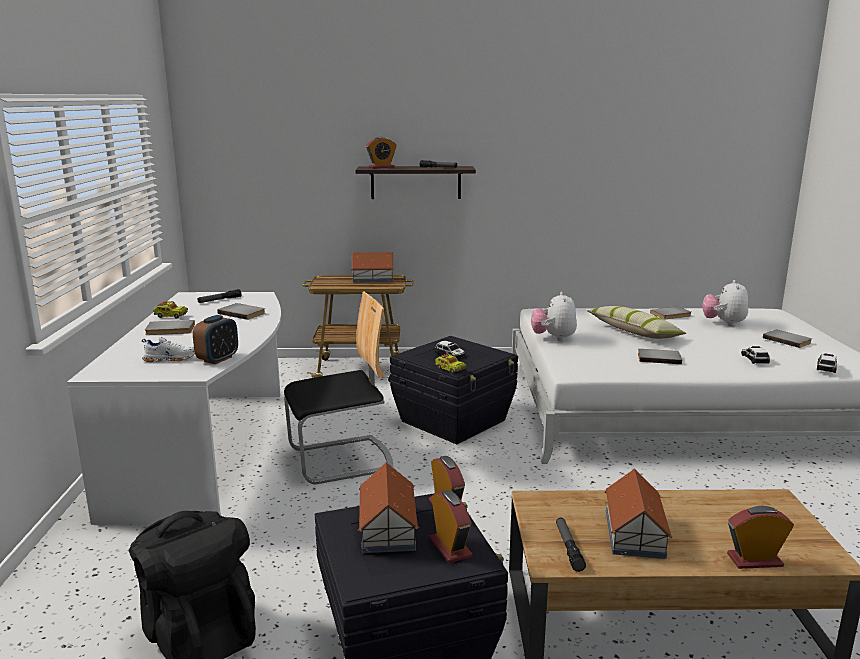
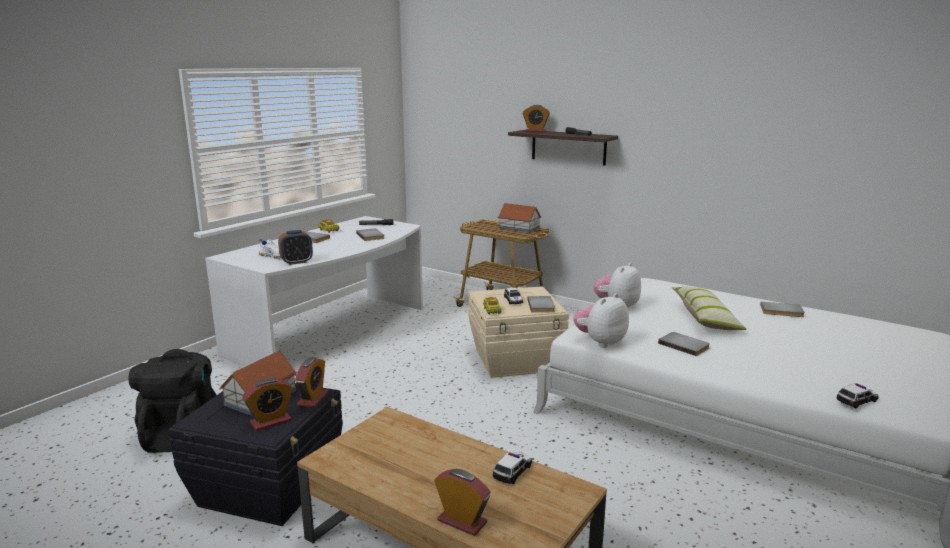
camera: 35 degrees right, 0 degrees up
chair [284,292,394,484] -> none
black storage box [390,336,518,444] -> beige storage box [469,286,569,378]
alarm clock [429,490,472,563] -> alarm clock turned 45 degrees clockwise [242,378,293,431]
flashlight [556,518,586,572] -> none
toy house [605,469,673,559] -> none
plush toy [702,280,748,326] -> plush toy moved to [573,293,629,348]
toy car [741,346,770,364] -> toy car moved to [493,452,532,484]
grey book [763,330,812,348] -> grey book moved to [527,296,555,313]

